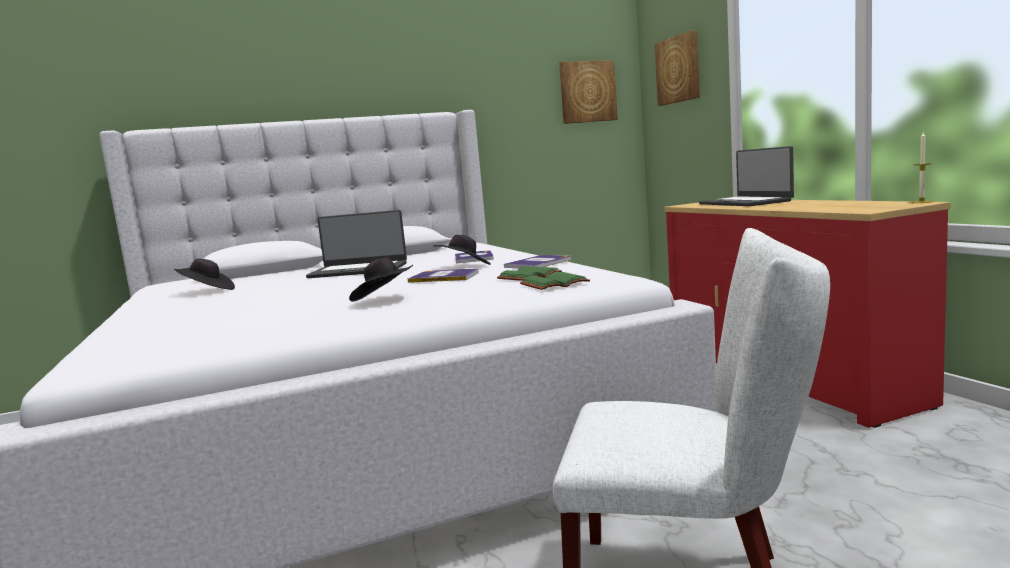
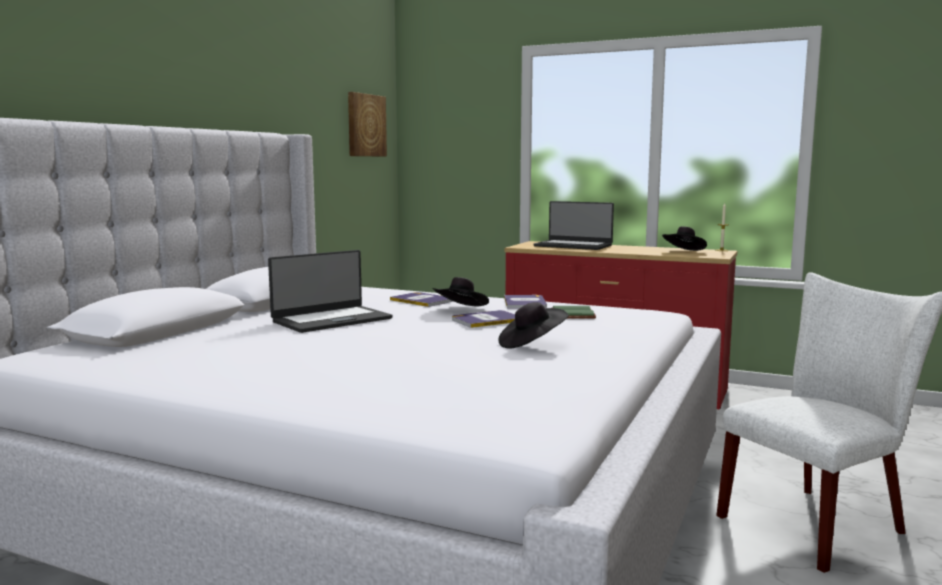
camera: 45 degrees left, 0 degrees up
black hat [174,259,235,290] -> black hat moved to [662,226,707,251]
green book [520,271,590,290] -> none
picture [655,30,700,106] -> none

